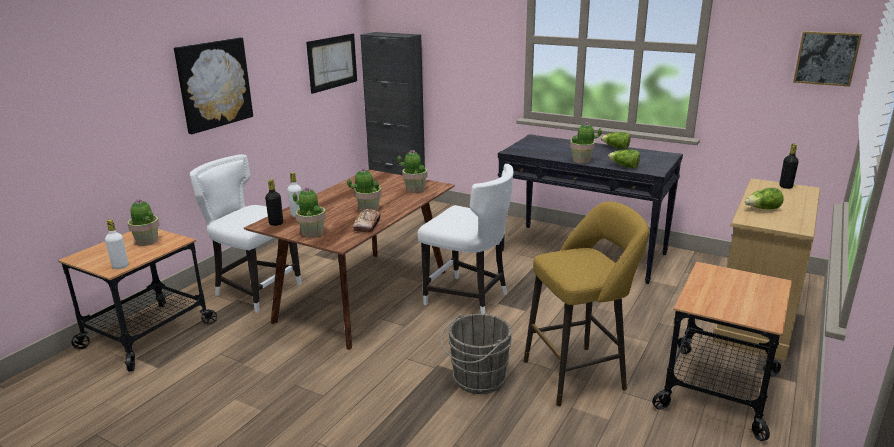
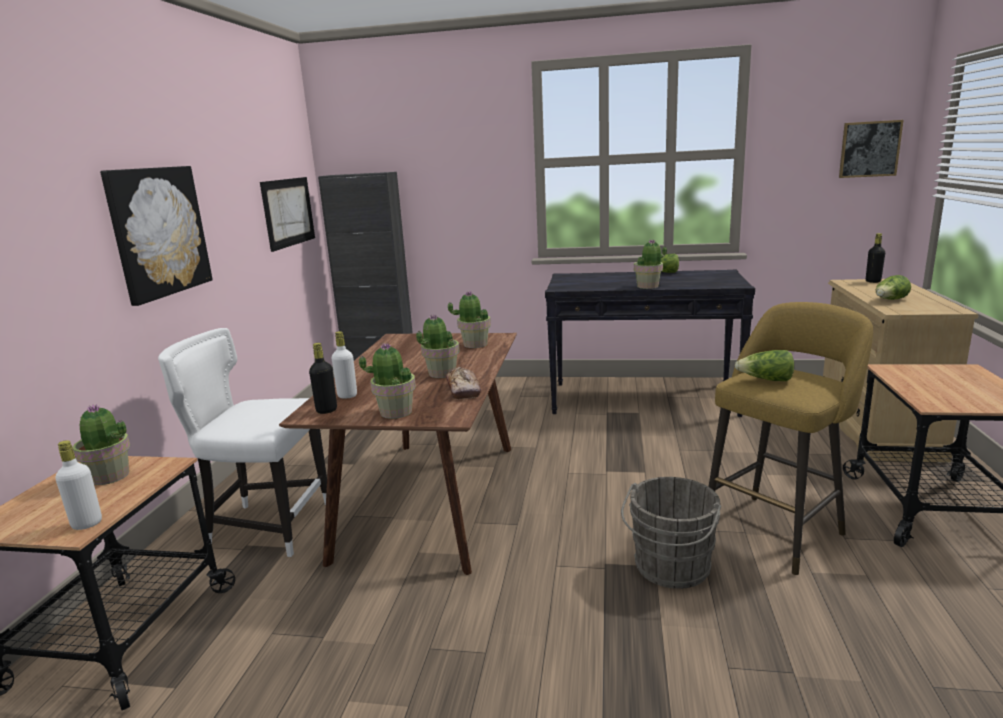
camera: 20 degrees left, 5 degrees down
white chair [417,164,513,314] -> none
lettuce [608,150,640,168] -> lettuce moved to [735,350,794,381]

